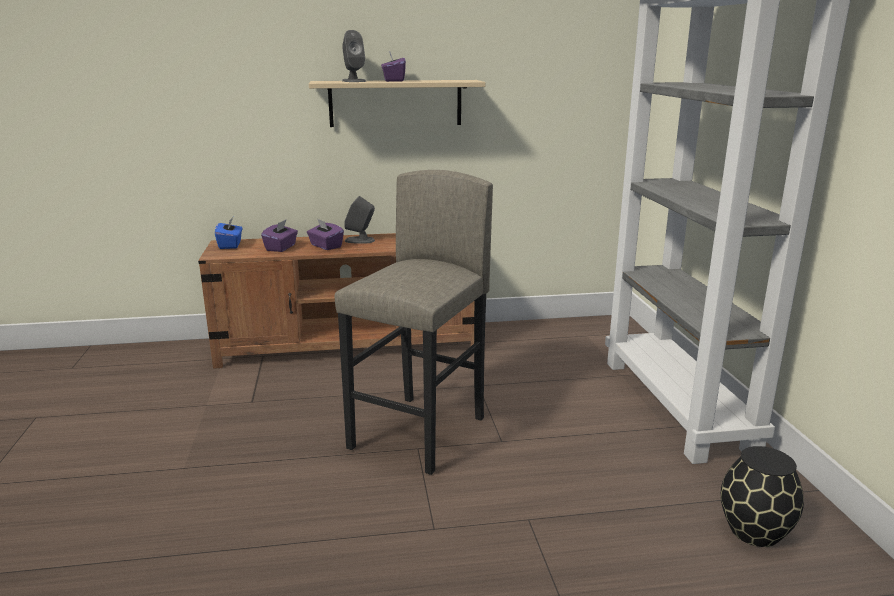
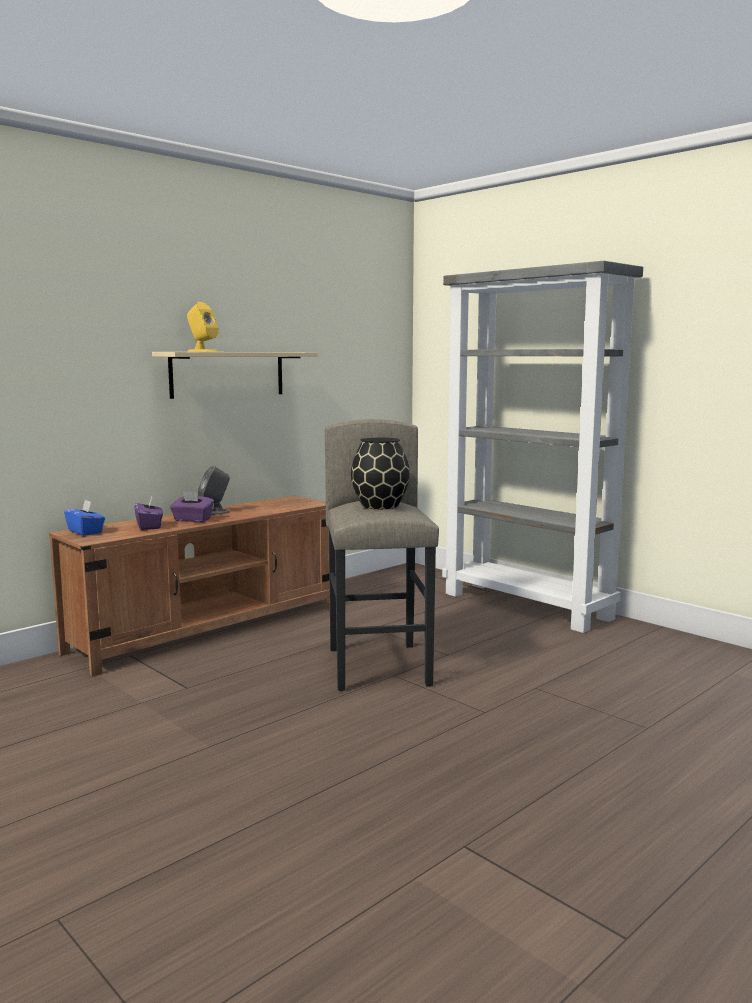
camera: 35 degrees left, 10 degrees down
grey speaker [342,30,366,82] -> yellow speaker [187,302,218,352]
purple tissue box [381,51,406,82] -> none
black vase [721,446,804,547] -> black vase moved to [351,438,410,509]

